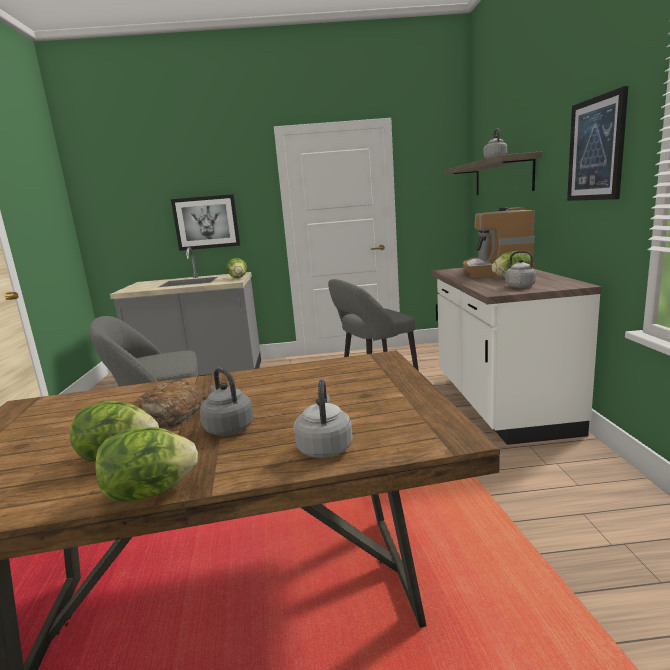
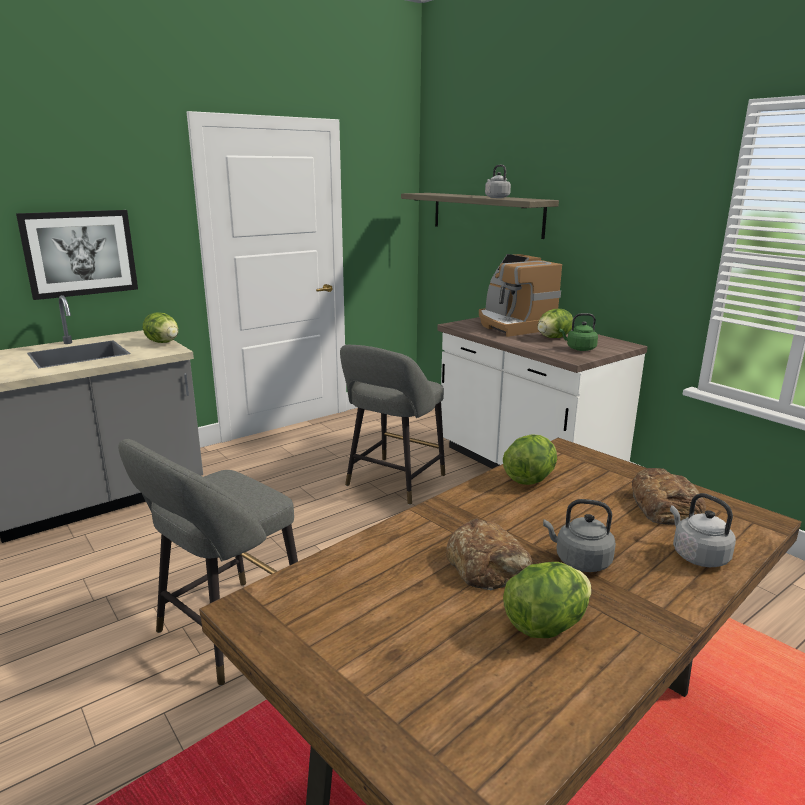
camera: 35 degrees left, 5 degrees up
lettuce [95,427,198,502] -> lettuce moved to [503,435,557,485]
grey kettle [499,251,536,288] -> green kettle [559,313,598,351]
picture [567,86,628,201] -> none
none -> bread [632,468,706,525]

